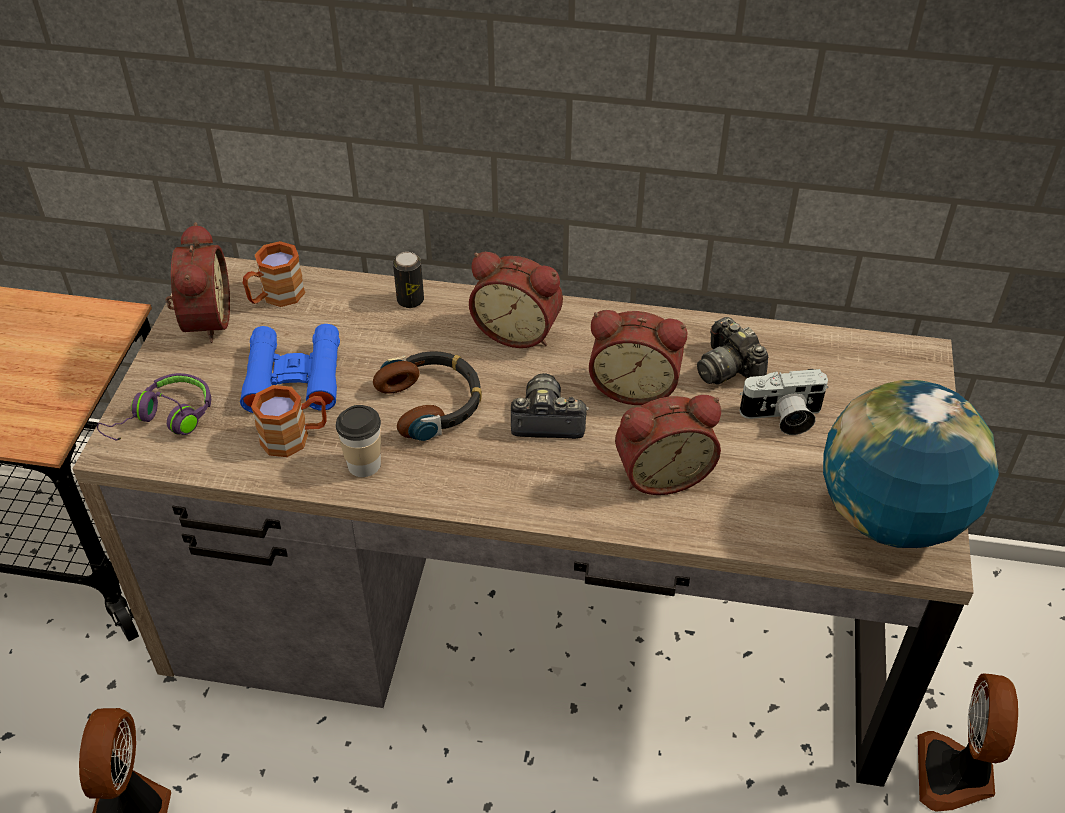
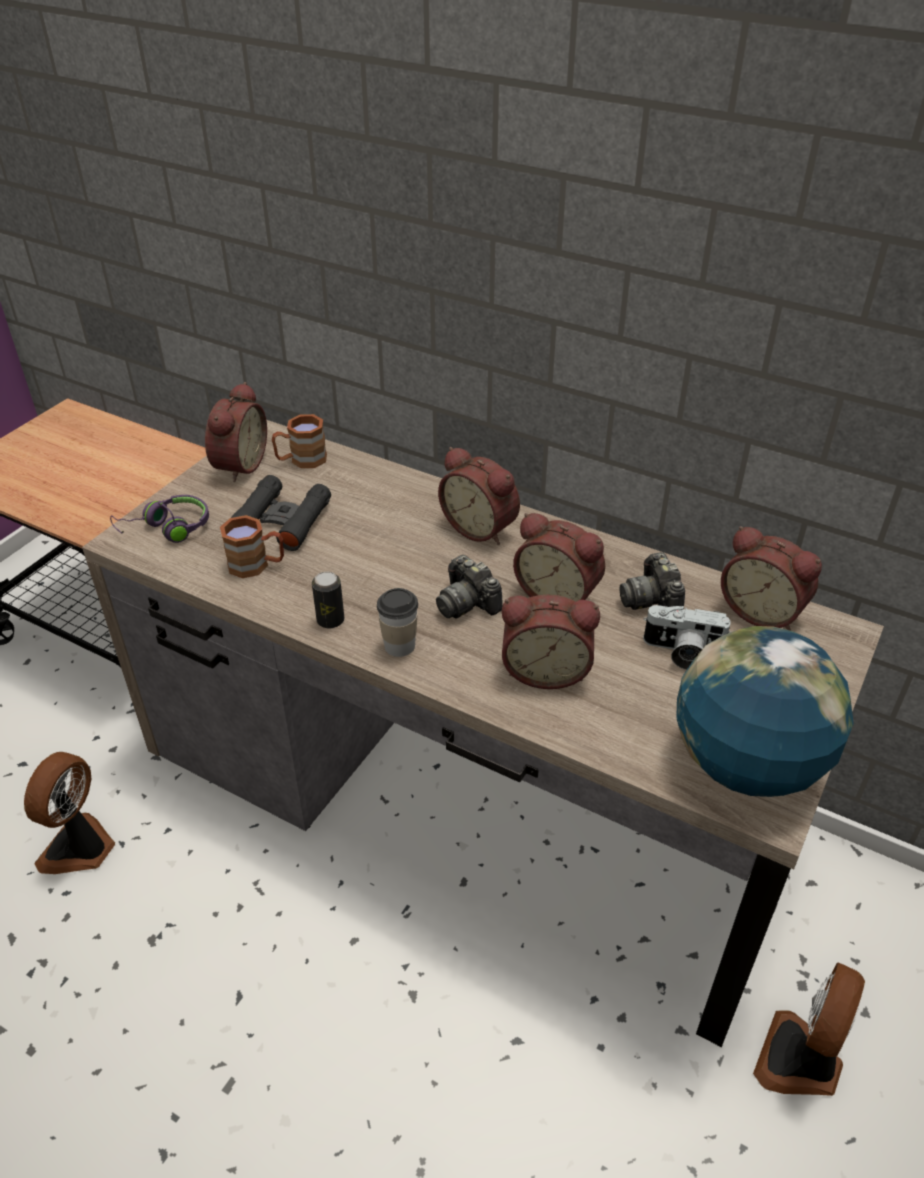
camera: 20 degrees right, 5 degrees down
blue binoculars [240,324,340,413] -> black binoculars [231,475,331,551]
cup [336,405,381,477] -> cup moved to [377,588,418,657]
headphones [373,351,482,441] -> none
can [393,252,424,308] -> can moved to [312,572,345,628]
camera [511,373,589,439] -> camera turned 150 degrees counterclockwise [436,555,503,618]
none -> alarm clock [721,526,822,631]

